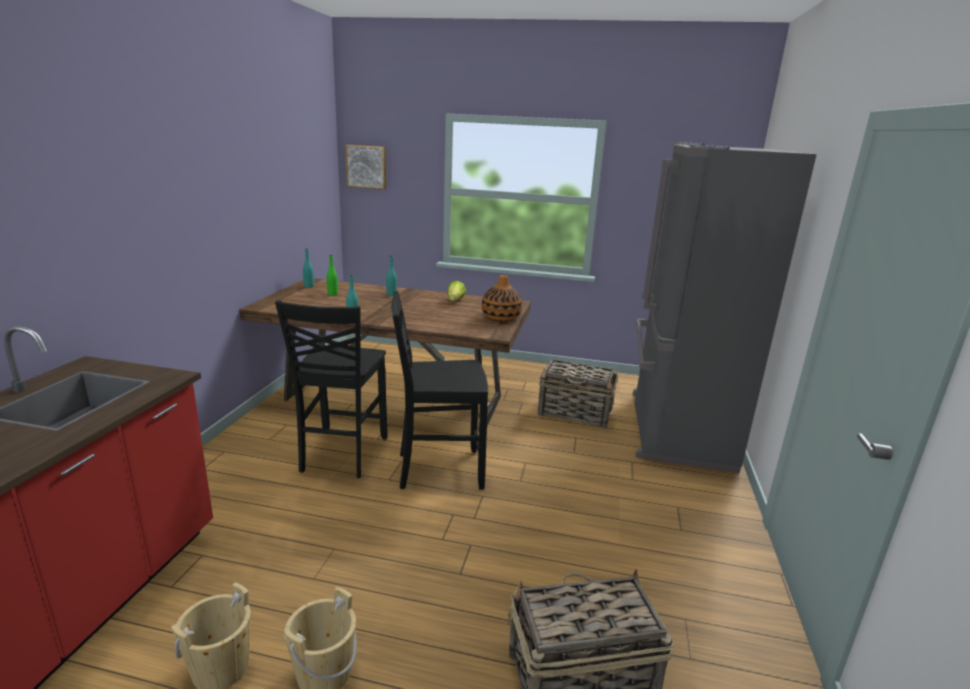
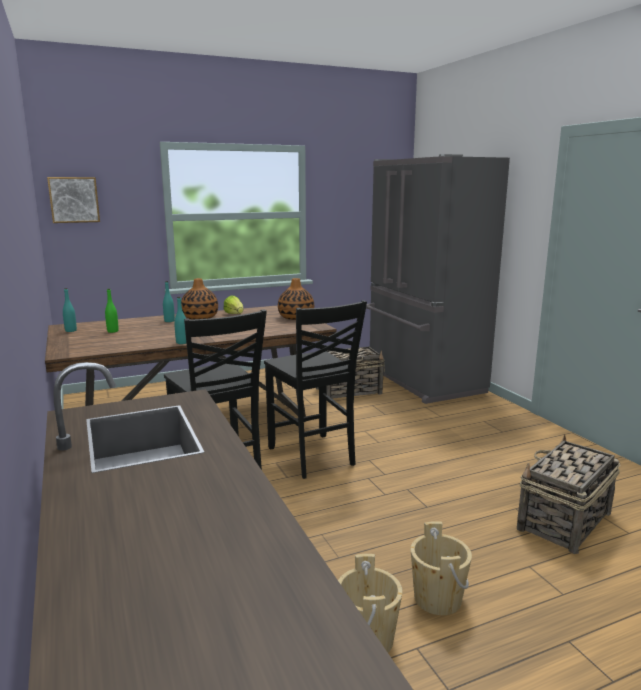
camera: 35 degrees left, 5 degrees down
black chair [391,291,488,490] -> black chair turned 75 degrees counterclockwise [264,300,367,479]
none -> vase [181,278,218,319]

